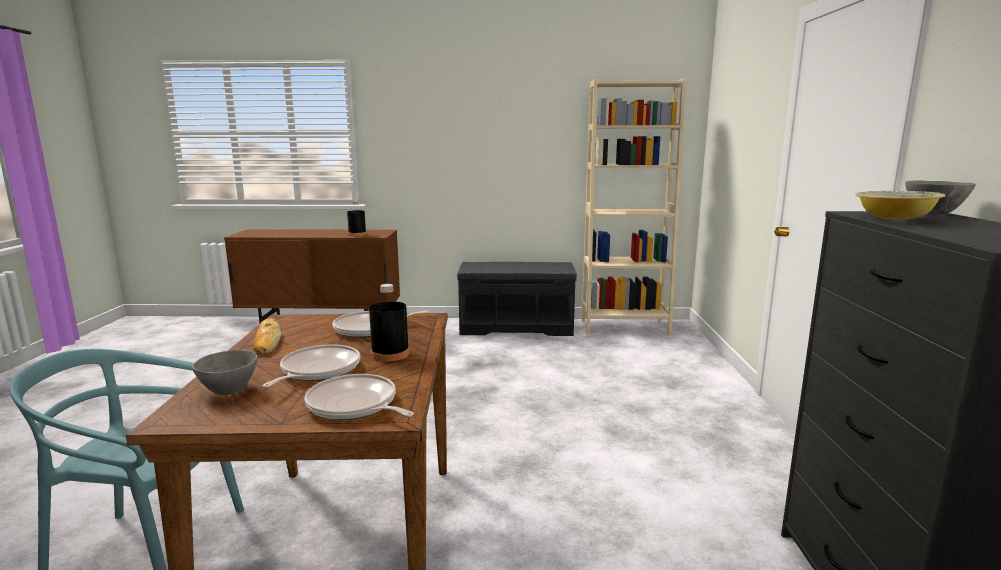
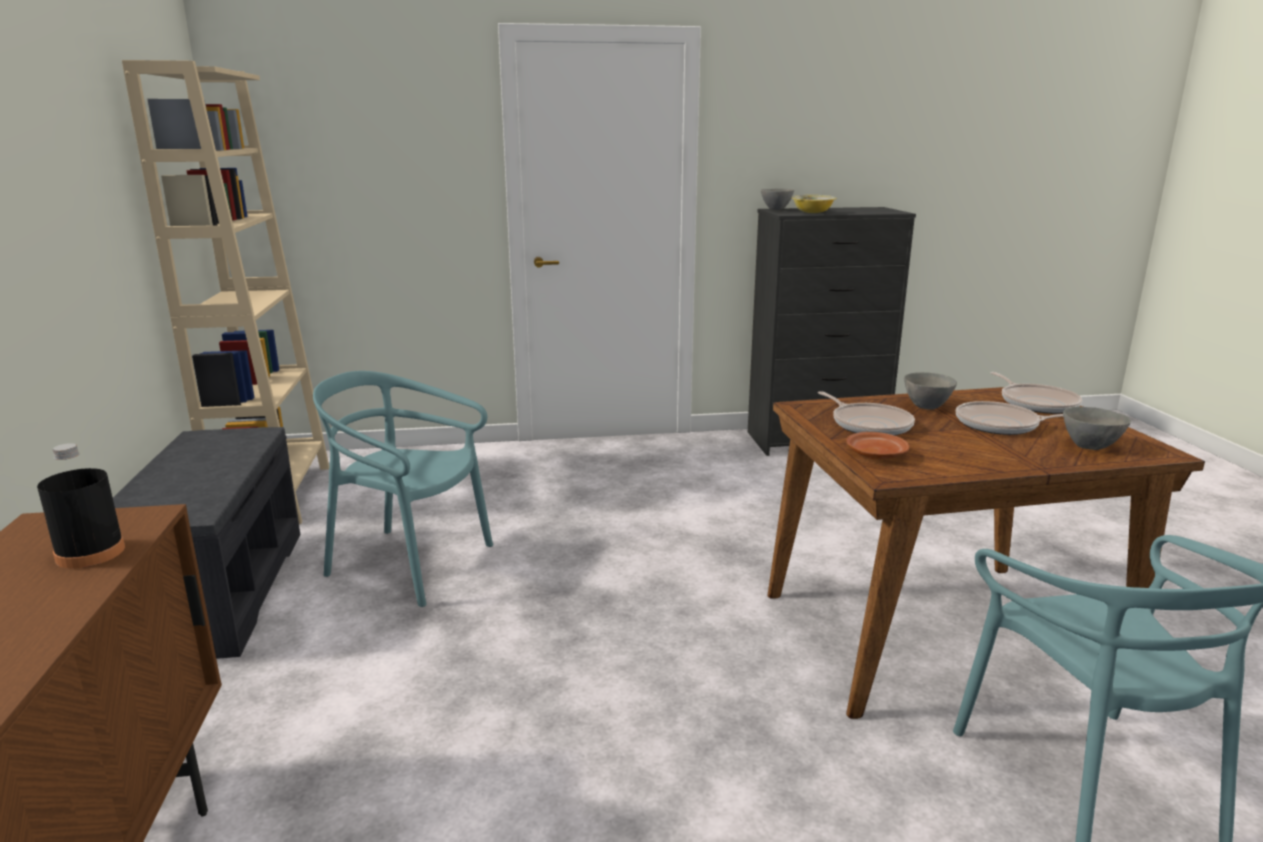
camera: 100 degrees left, 5 degrees up
bread [254,318,282,354] -> none
frying pan [304,374,414,420] -> frying pan turned 45 degrees counterclockwise [991,372,1082,414]
black bottle [369,284,409,362] -> grey bowl [904,372,957,410]
none -> turquoise chair [313,371,493,607]
none -> brown plate [846,432,909,459]

